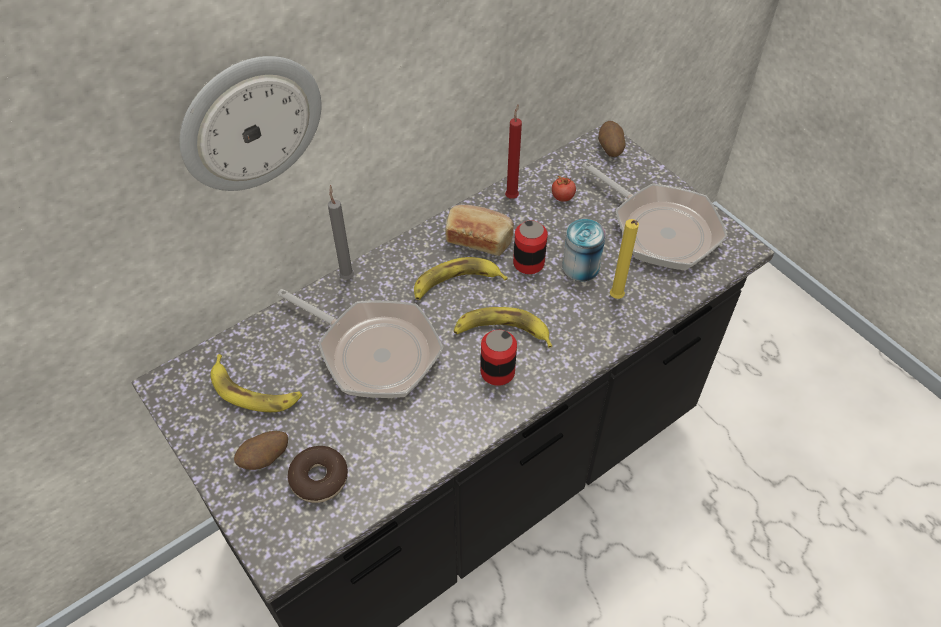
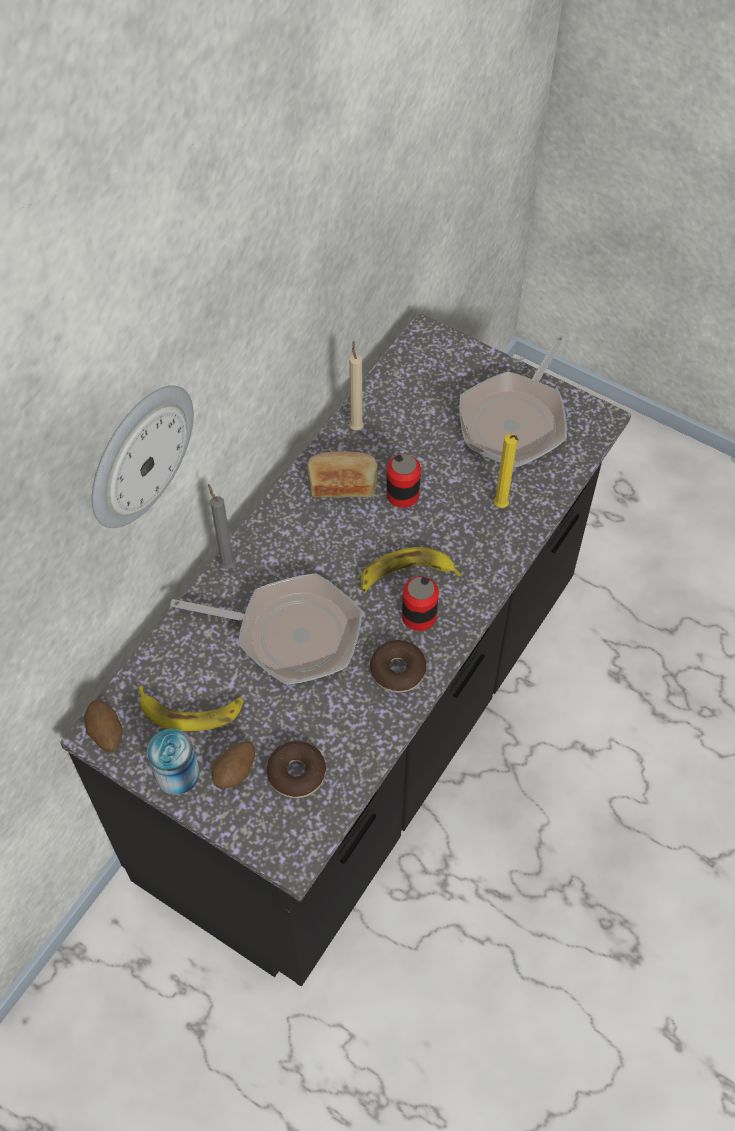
camera: 20 degrees left, 5 degrees up
banana [414,257,508,300] -> none
red candle [505,104,522,199] -> beige candle [349,340,364,431]
tomato [552,176,576,202] -> none
can [562,219,606,281] -> can moved to [147,729,200,795]
frying pan [582,162,728,270] -> frying pan turned 90 degrees clockwise [459,335,567,468]
potato [598,121,625,157] -> potato moved to [84,700,123,752]
none -> donut [370,640,427,693]

